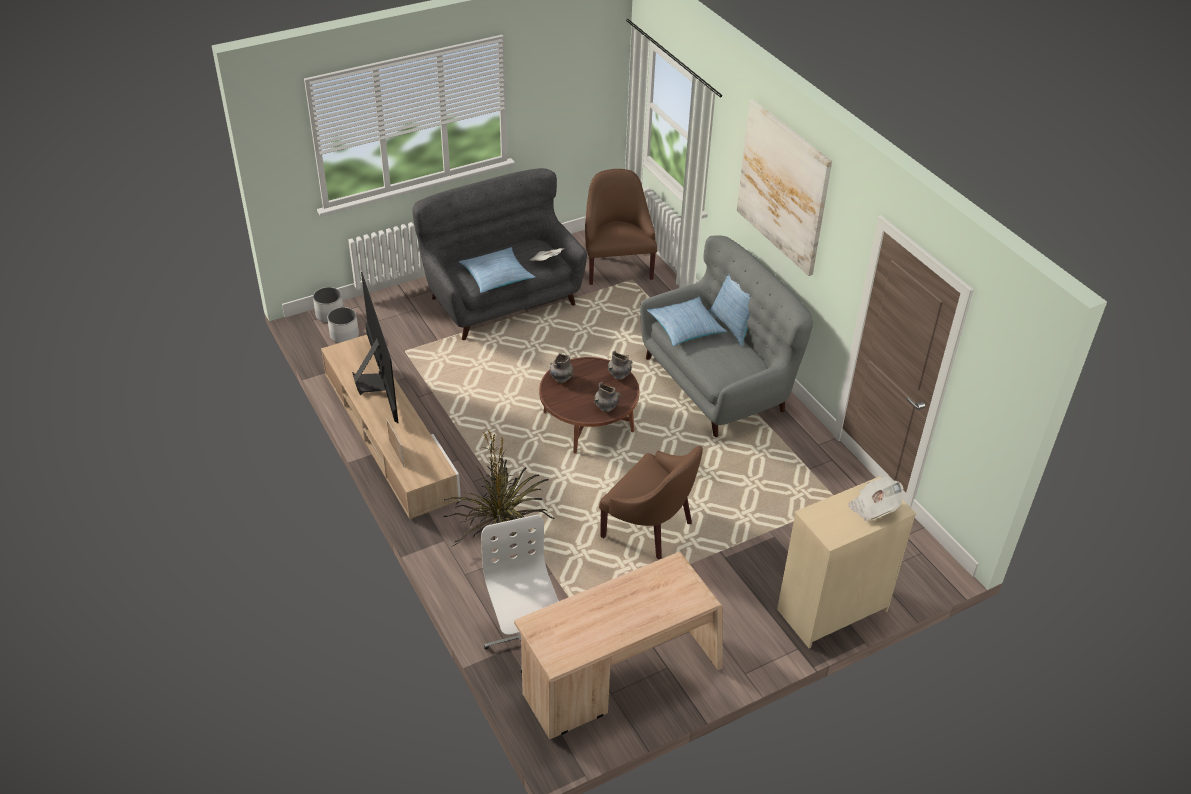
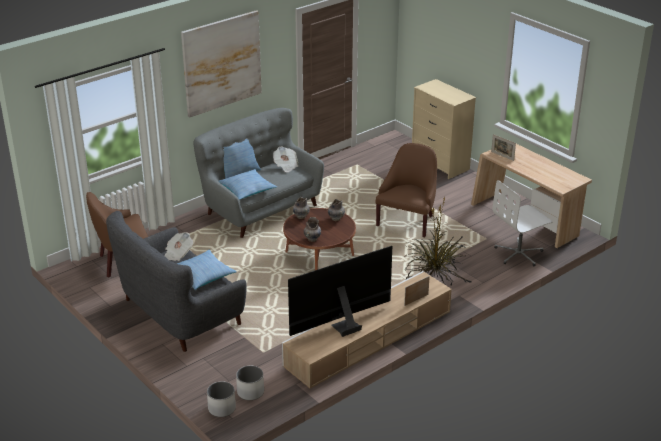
camera: 100 degrees left, 10 degrees down
newspaper [848,477,904,522] -> newspaper moved to [273,146,298,172]
none -> picture frame [491,134,516,161]

